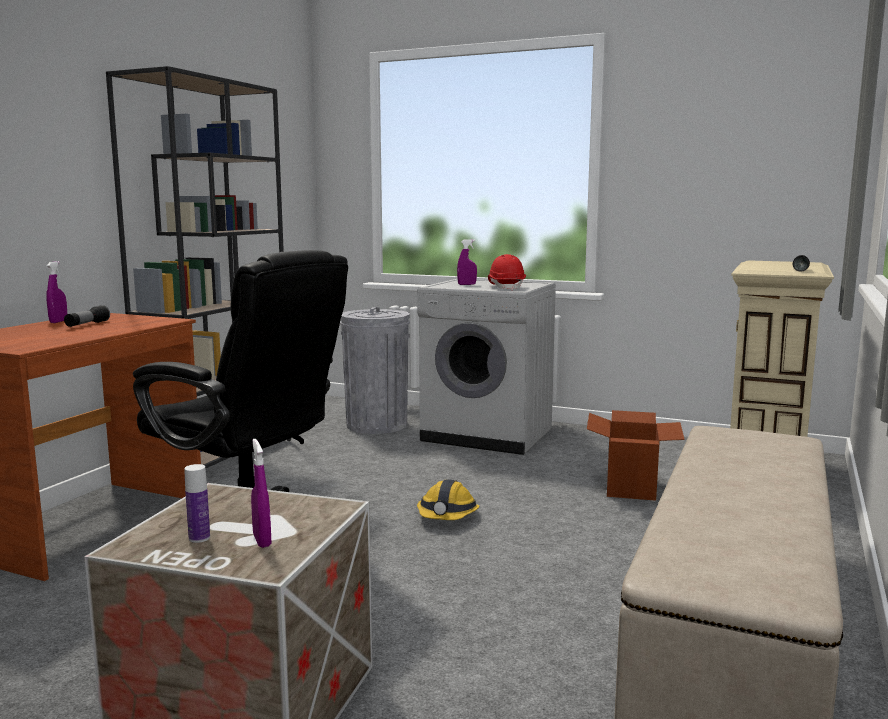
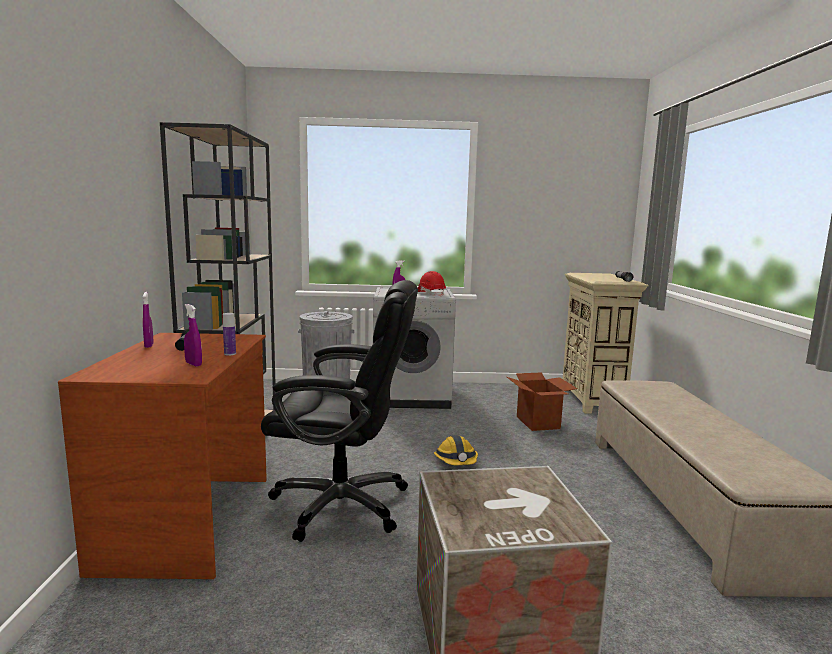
camera: 25 degrees left, 0 degrees up
bottle [184,464,210,543] -> bottle moved to [223,313,236,356]
purple spray bottle [251,439,271,548] -> purple spray bottle moved to [184,304,202,367]

